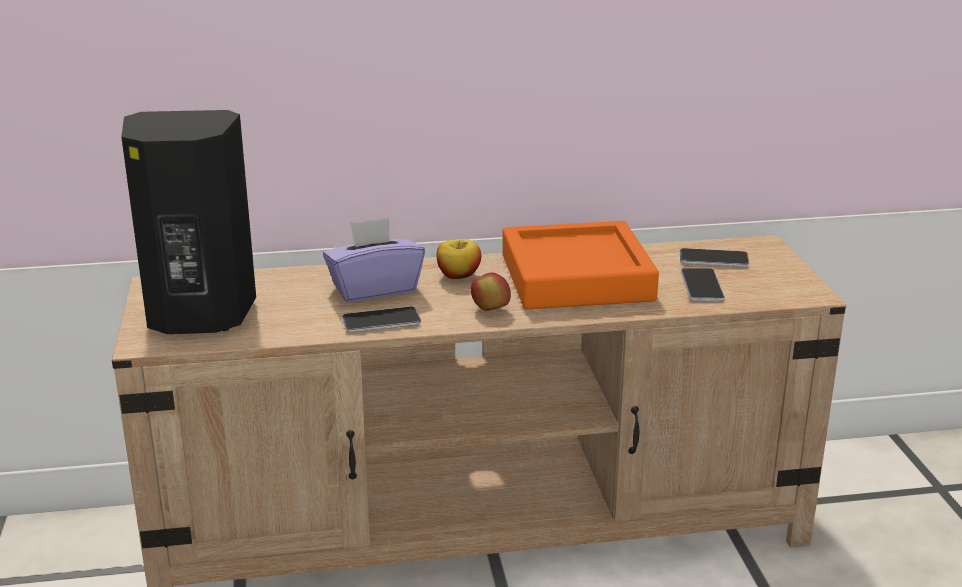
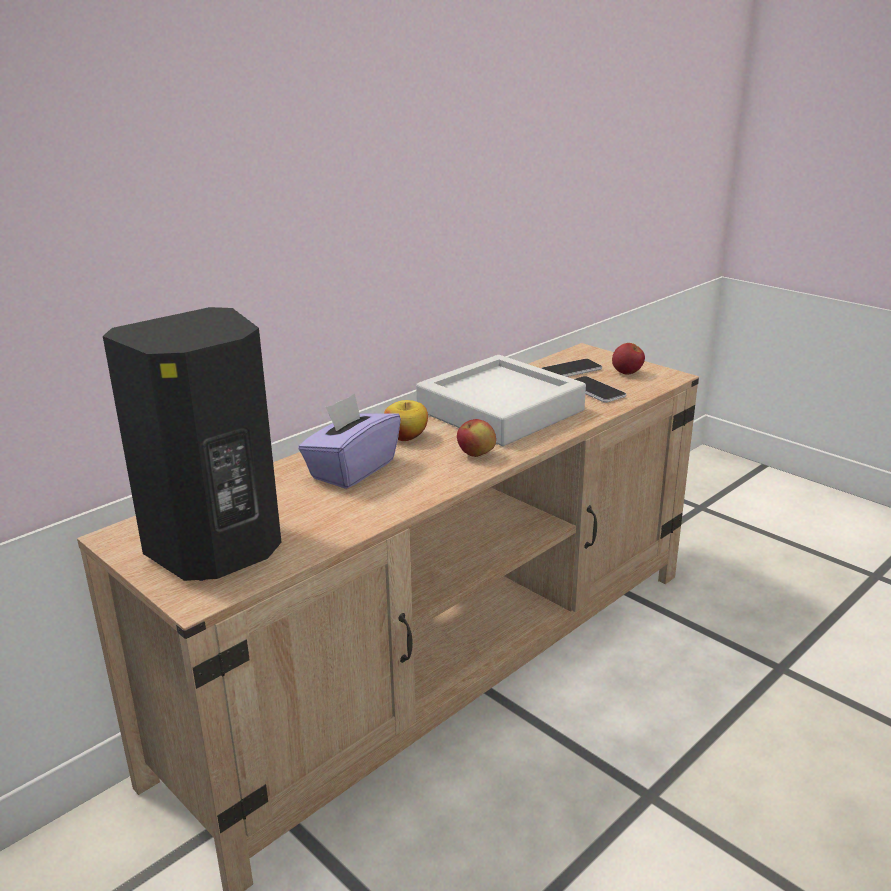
camera: 35 degrees left, 0 degrees up
phone [342,307,421,333] -> none
orange tray [502,221,659,310] -> grey tray [416,355,586,446]
none -> apple [612,343,645,375]

